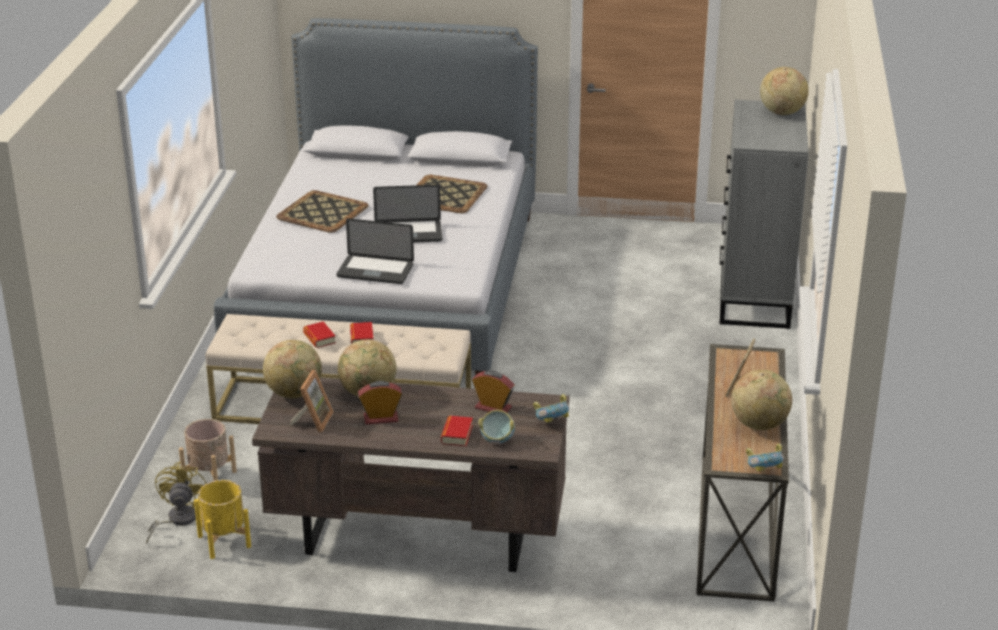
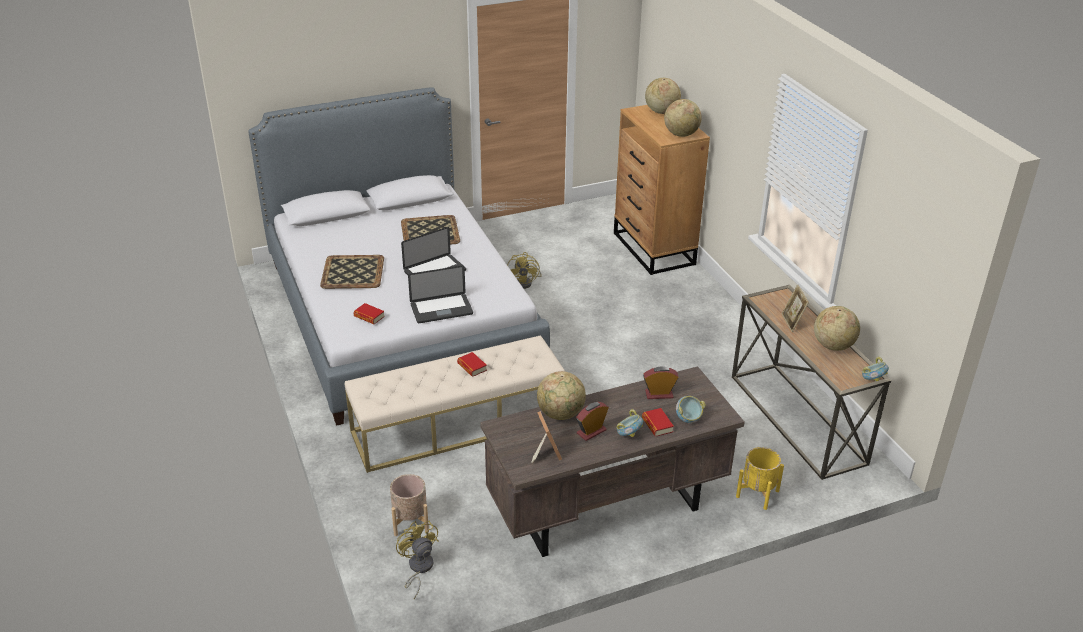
camera: 30 degrees left, 5 degrees up
yellow planter [194,480,251,559] -> yellow planter moved to [736,447,784,510]
globe [263,340,322,398] -> globe moved to [664,99,702,137]
book [303,321,336,348] -> book moved to [353,303,385,324]
bowl [533,394,569,423] -> bowl moved to [616,409,643,437]
grey dresser [720,100,809,329] -> brown dresser [614,105,710,275]
none -> yellow fan [507,252,542,289]

